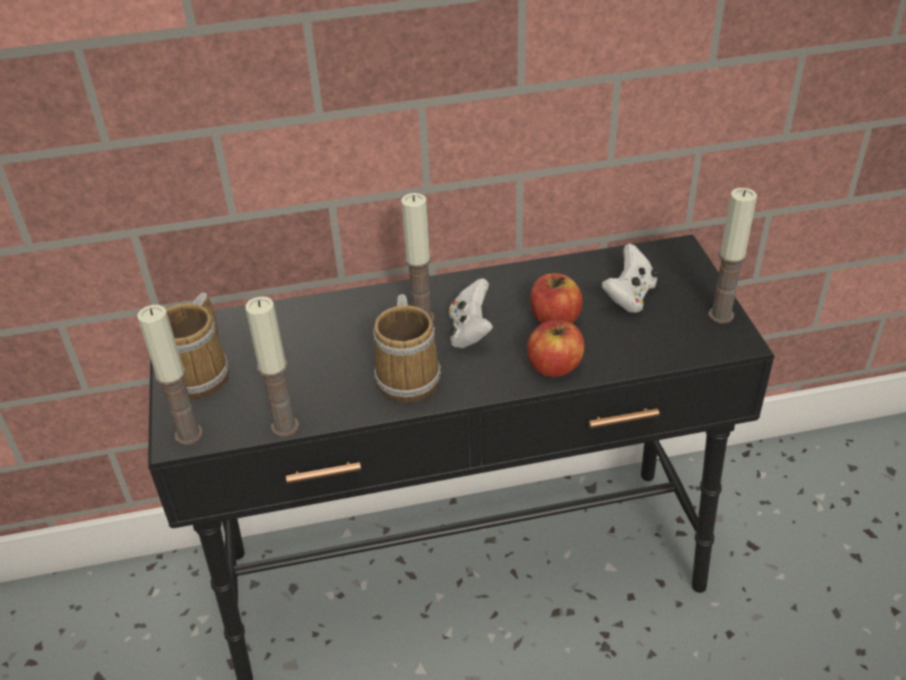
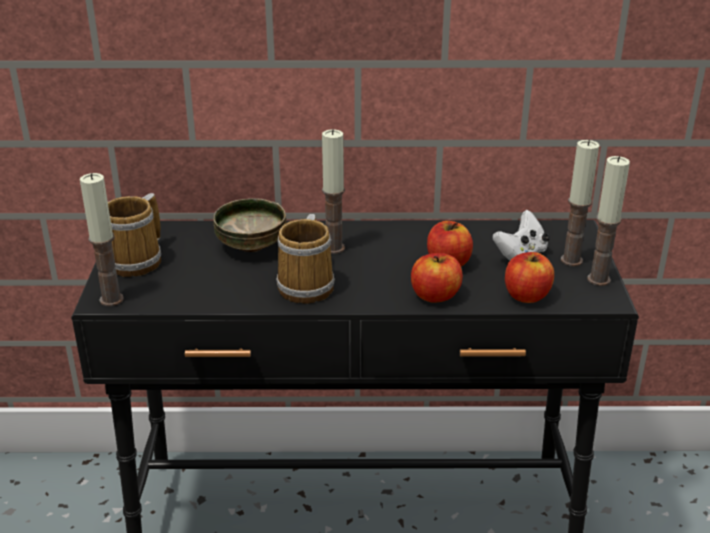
camera: 10 degrees right, 10 degrees down
candle [245,296,299,437] -> candle moved to [561,140,599,266]
white game controller [449,278,493,348] -> none
none -> bowl [213,198,287,252]
none -> apple [505,252,554,303]

